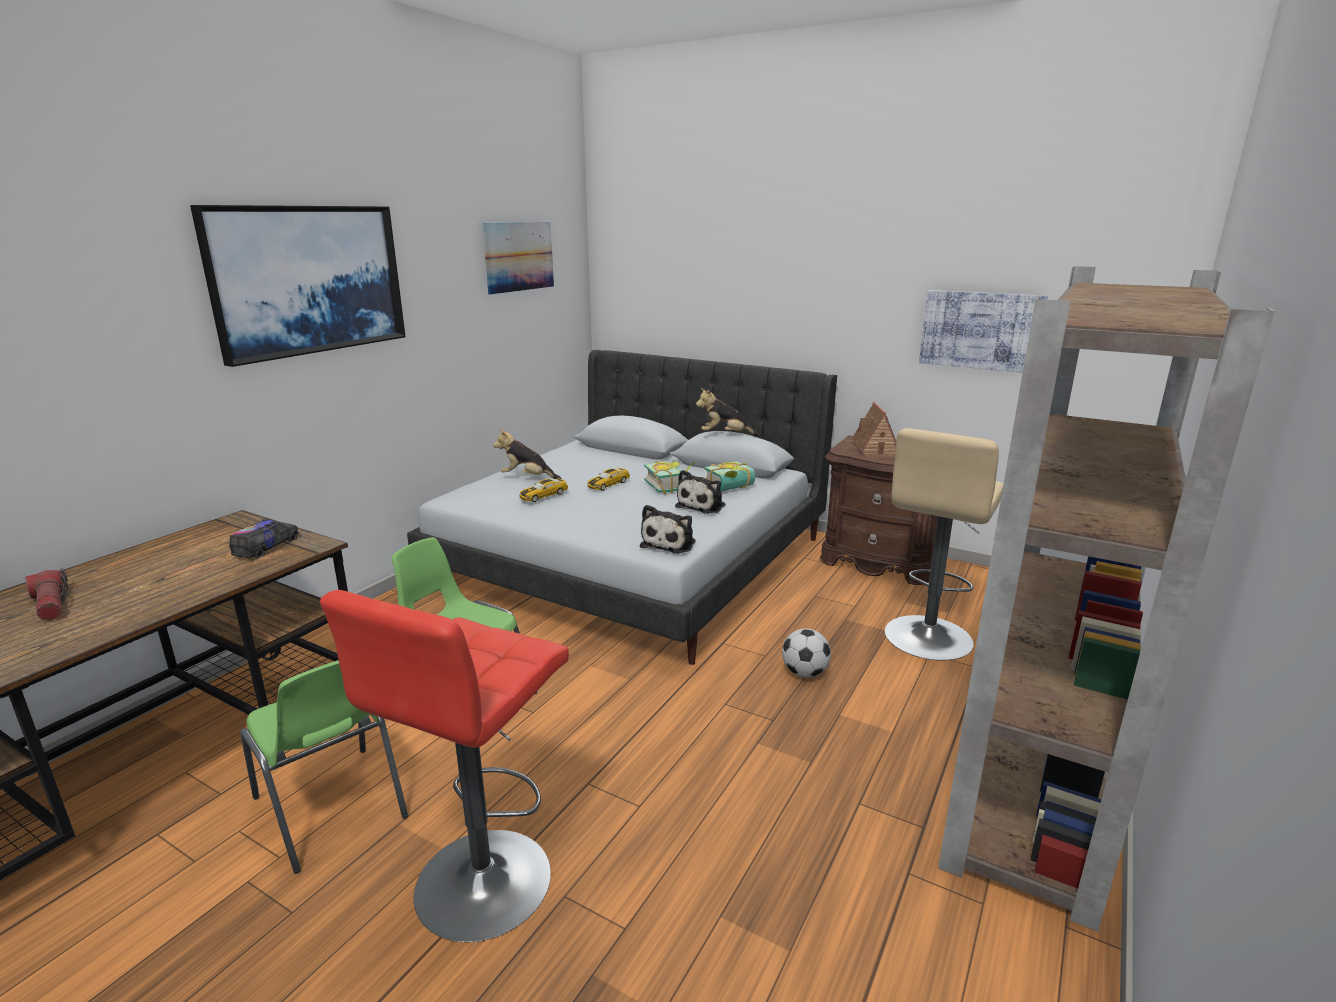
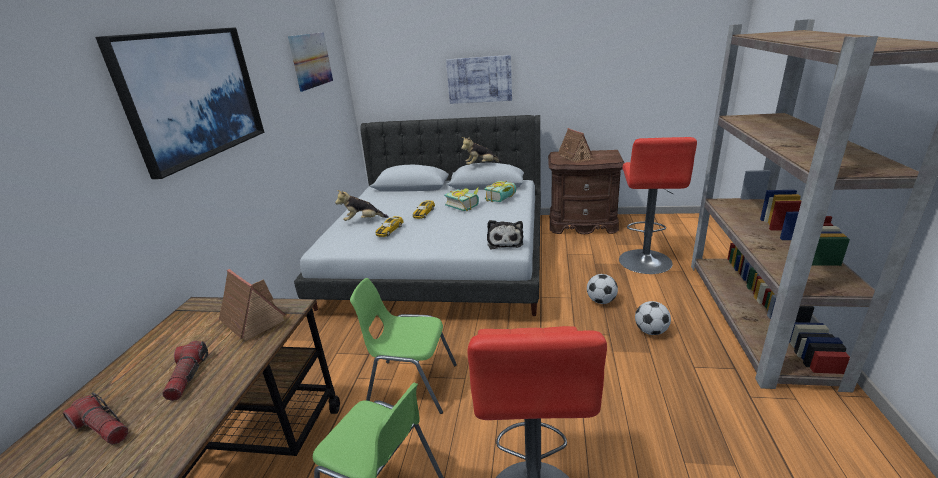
camera: 20 degrees left, 5 degrees up
toy truck [229,520,299,558] -> toy house [219,269,286,341]
plush toy [675,470,726,514] -> none
beige stool [885,428,1004,661] -> red stool [619,137,697,274]
picture [919,290,1048,373] -> picture moved to [446,55,512,104]
none -> flashlight [163,341,208,401]
none -> football [635,301,671,335]

